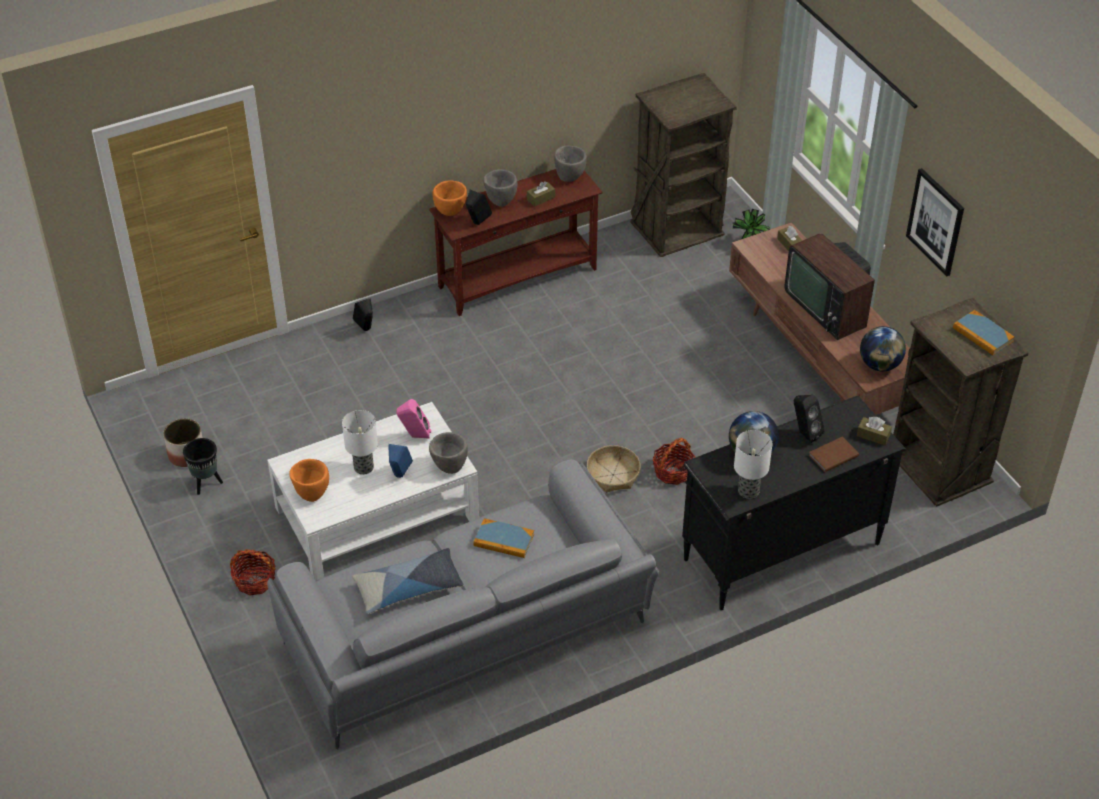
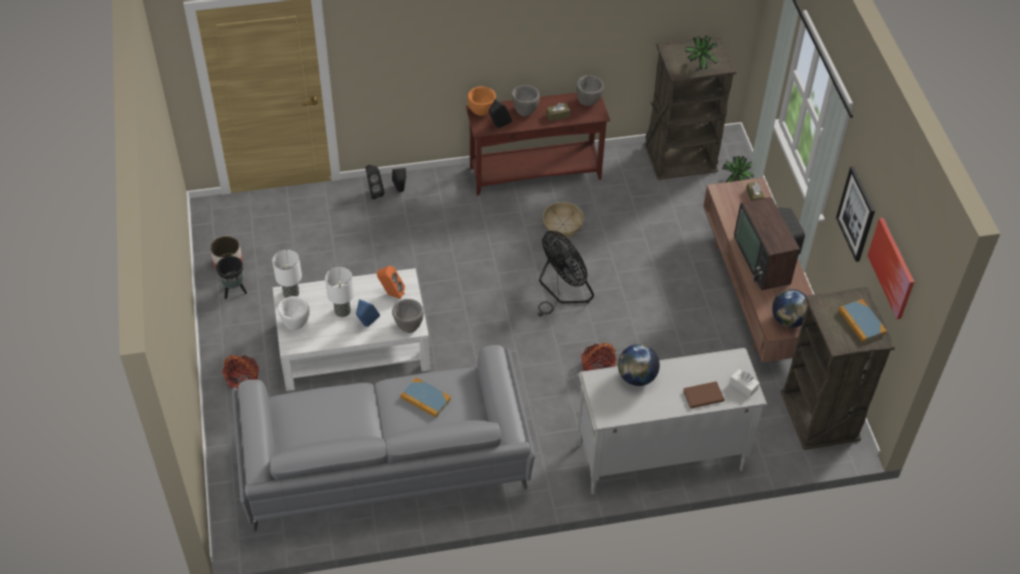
camera: 15 degrees right, 5 degrees up
orange bowl [289,459,329,502] -> white bowl [278,296,309,331]
pillow [352,548,464,614] -> none
pink speaker [396,399,431,439] -> orange speaker [377,266,405,299]
basket [587,445,641,492] -> basket moved to [543,202,584,237]
black dresser [682,396,906,610] -> white dresser [578,348,767,495]
table lamp [734,430,772,499] -> table lamp moved to [272,250,302,298]
black speaker [794,395,824,443] -> black speaker moved to [366,165,385,199]
brown tissue box [857,417,892,445] -> white tissue box [730,369,759,397]
none -> black fan [538,231,594,317]
none -> potted plant [685,36,718,70]
none -> picture [867,218,914,319]

